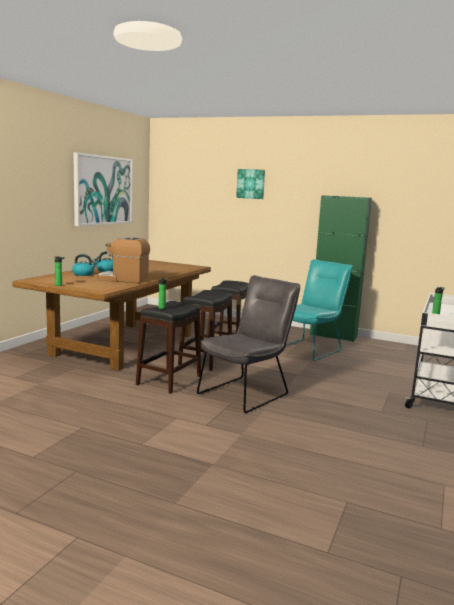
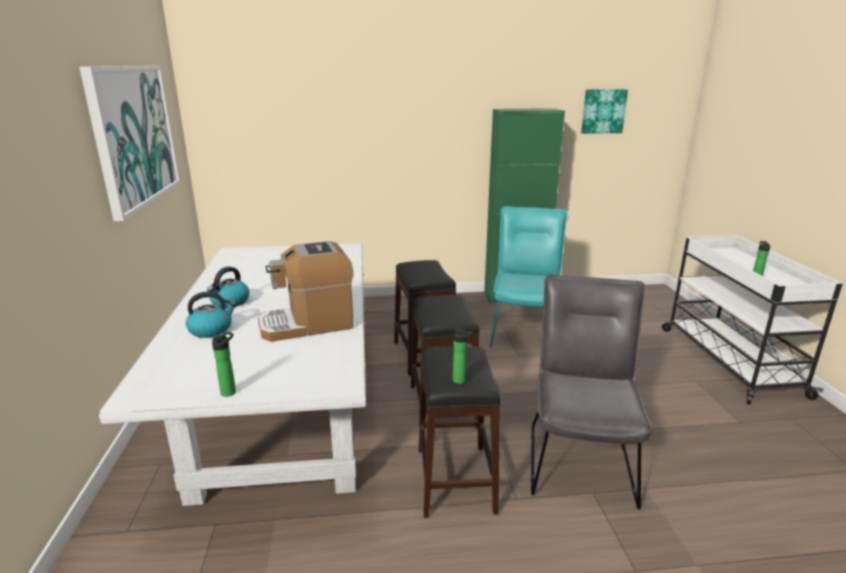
camera: 30 degrees left, 10 degrees up
brown dining table [12,260,211,371] -> white dining table [98,243,366,506]
picture [236,169,265,199] -> picture moved to [581,89,628,134]

